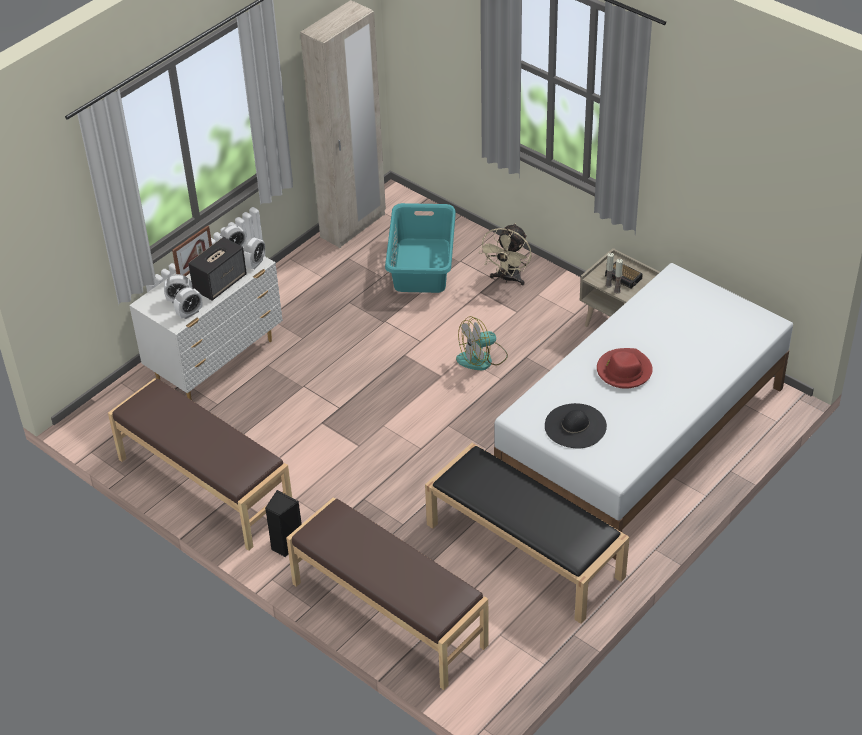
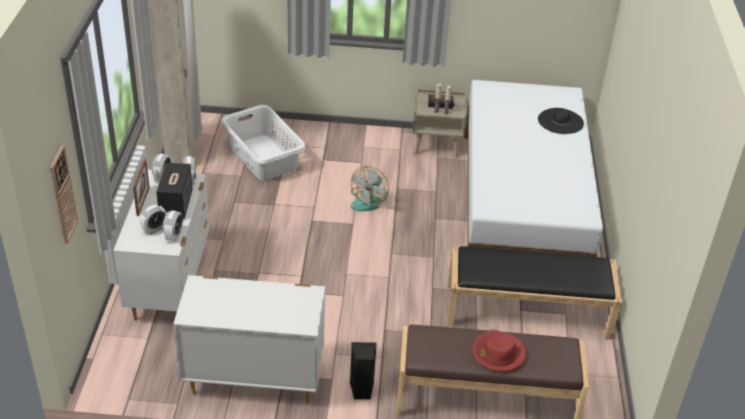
camera: 40 degrees left, 5 degrees down
brown bench [108,378,292,551] -> white dresser [173,275,325,404]
turquoise laundry basket [385,203,456,293] -> white laundry basket [221,105,306,181]
beige fan [479,223,532,286] -> none
black hat [545,403,607,448] -> black hat moved to [538,108,584,134]
red hat [597,348,653,389] -> red hat moved to [472,330,527,372]
none -> wall clock [50,145,78,244]

